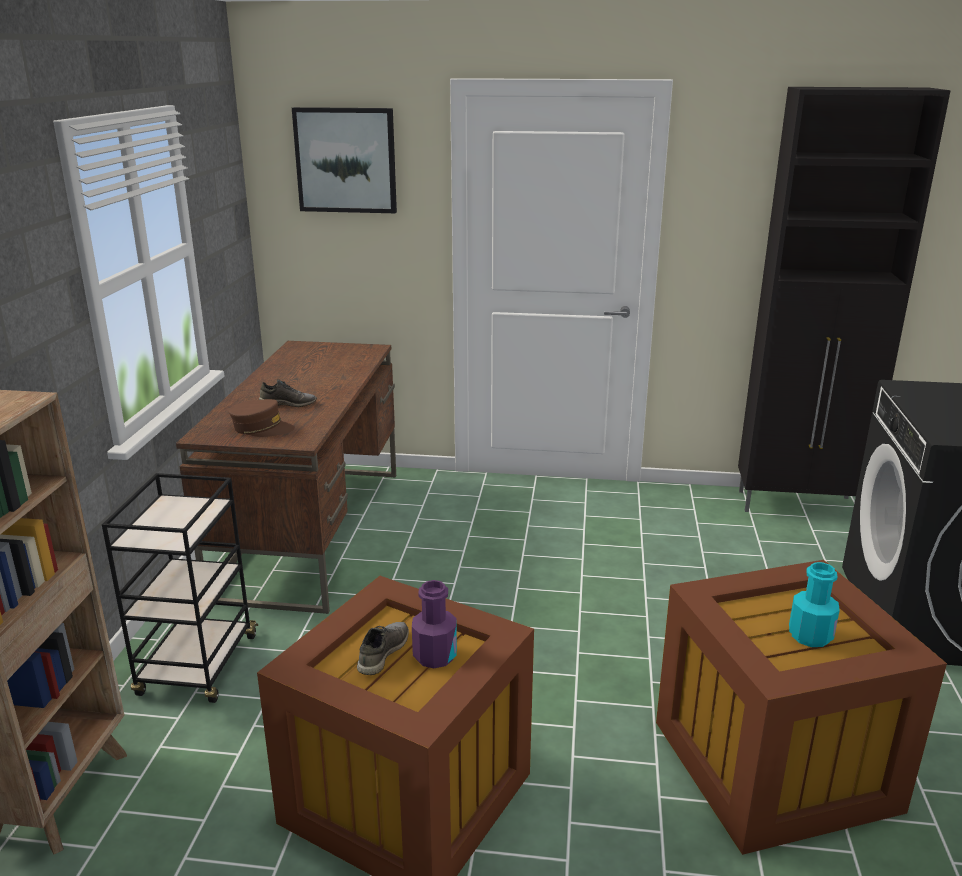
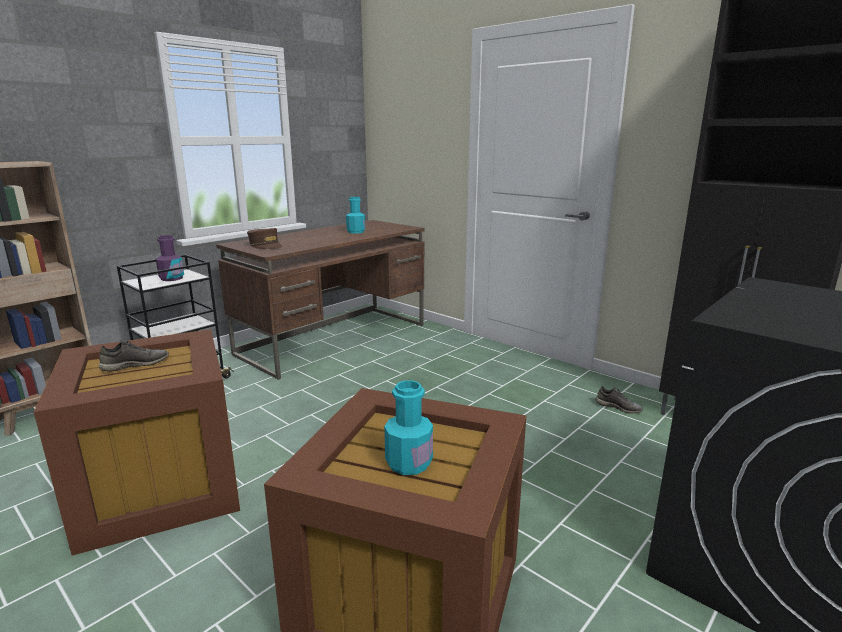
camera: 35 degrees right, 5 degrees down
grey shoe [259,379,317,407] -> grey shoe moved to [595,386,643,413]
picture [292,107,397,213] -> none
purple bottle [412,580,457,668] -> purple bottle moved to [156,235,184,281]
none -> turquoise bottle [346,197,365,234]

